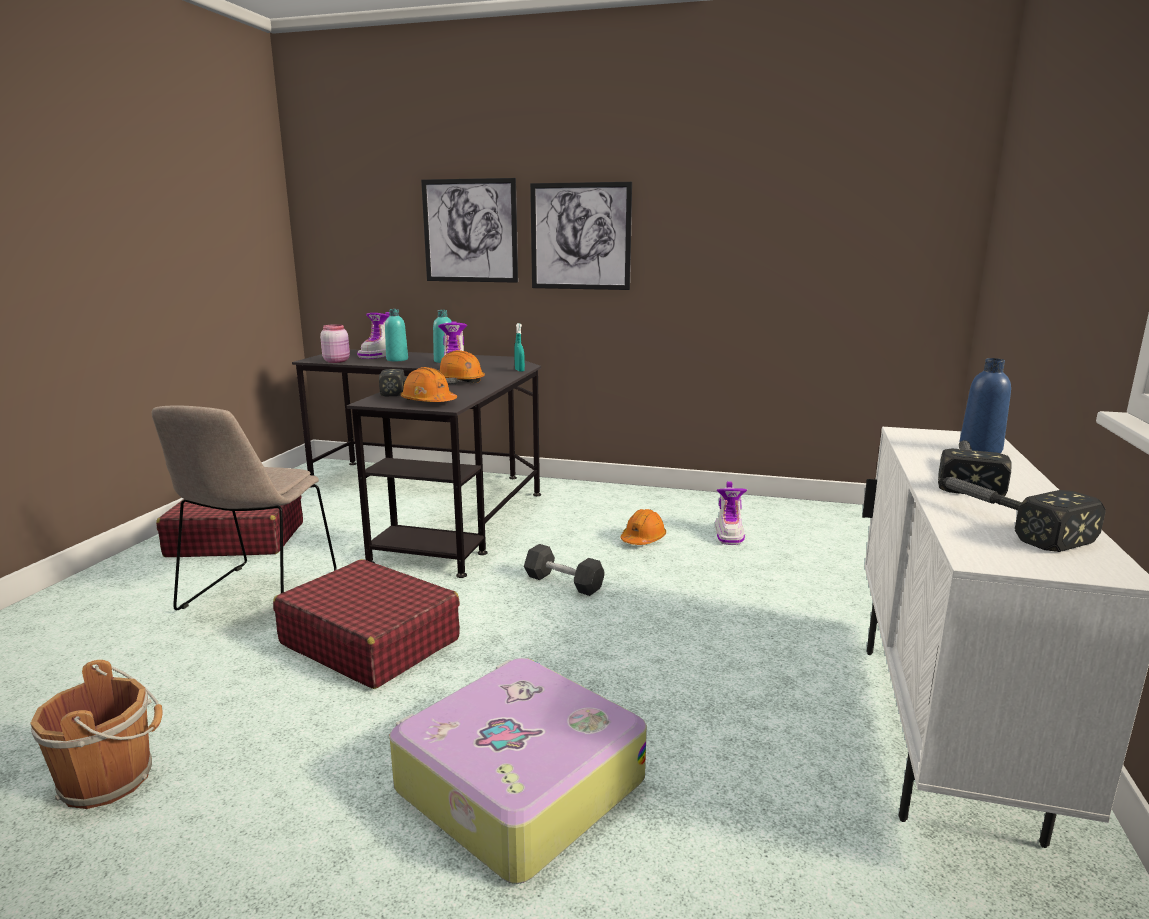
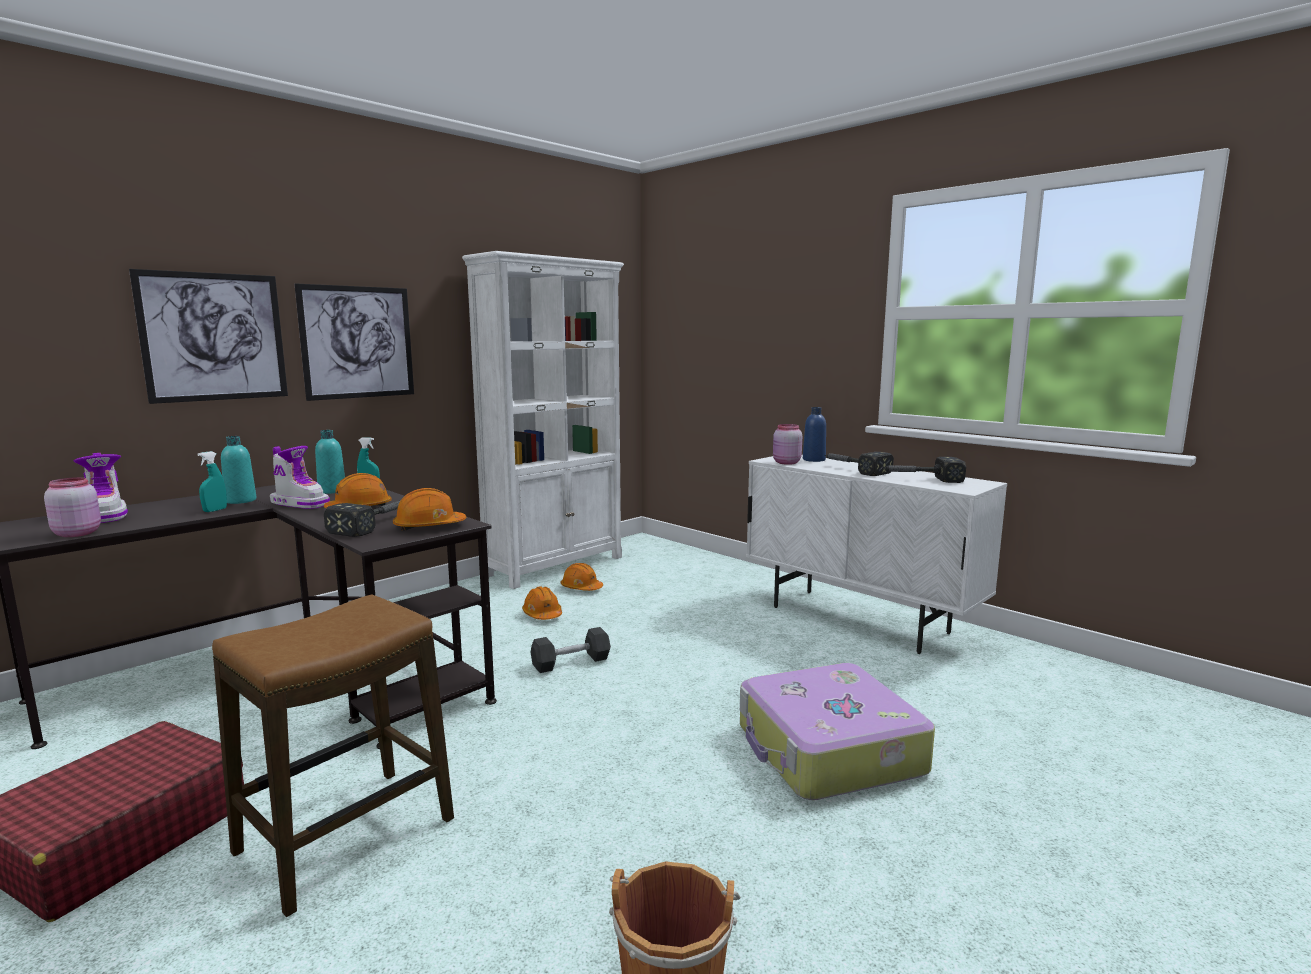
camera: 60 degrees left, 5 degrees down
beige chair [152,406,337,610] -> stool [212,594,454,917]
red suitcase [273,559,460,689] -> none
turquoise bottle [385,309,408,361] -> turquoise bottle moved to [315,430,345,494]
boot [715,482,747,545] -> orange hard hat [561,563,603,591]
none -> turquoise spray bottle [197,451,227,512]
none -> white bookcase [462,251,624,589]
none -> pink jar [773,424,802,465]

